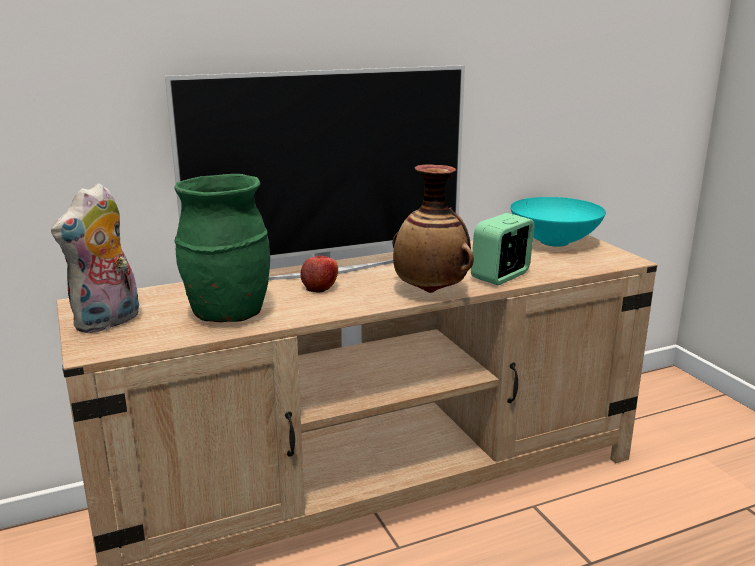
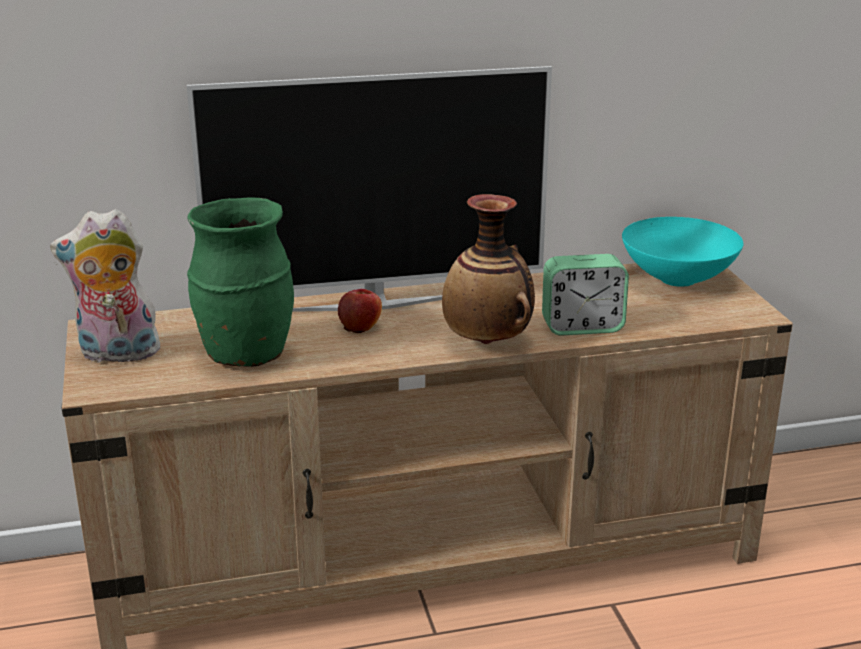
camera: 10 degrees right, 5 degrees up
plush toy [51,183,139,333] -> plush toy turned 45 degrees clockwise [50,209,163,363]
alarm clock [471,213,535,285] -> alarm clock turned 150 degrees counterclockwise [542,254,629,335]

